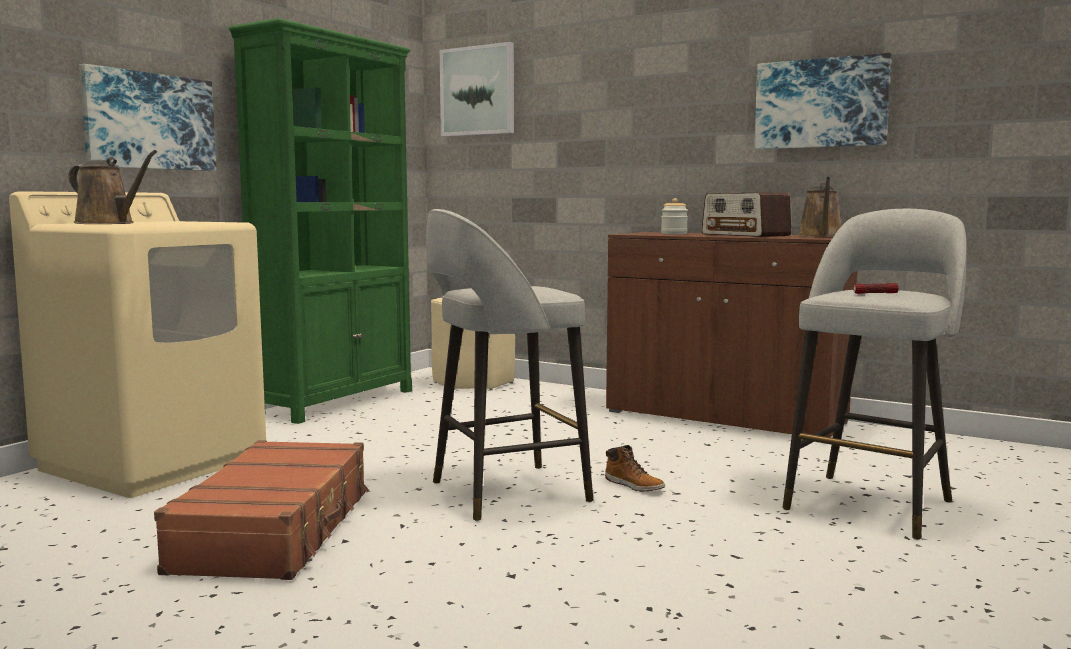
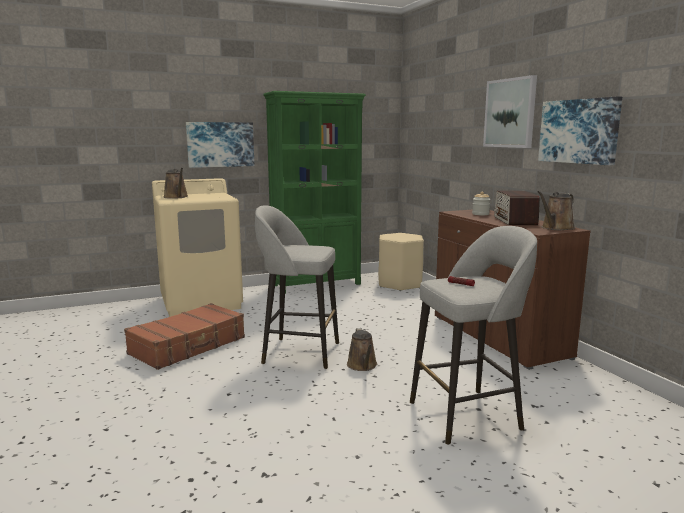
camera: 35 degrees right, 5 degrees up
picture [440,42,514,137] -> picture moved to [483,75,537,148]
boot [605,445,665,492] -> brown watering can [347,328,377,371]

